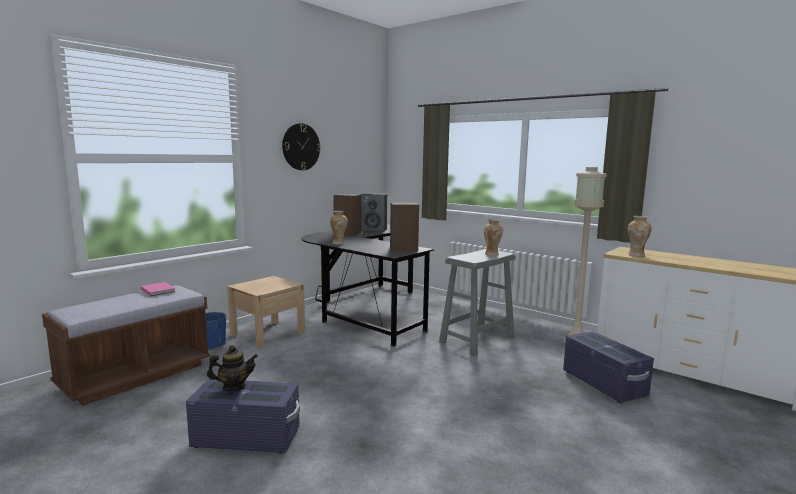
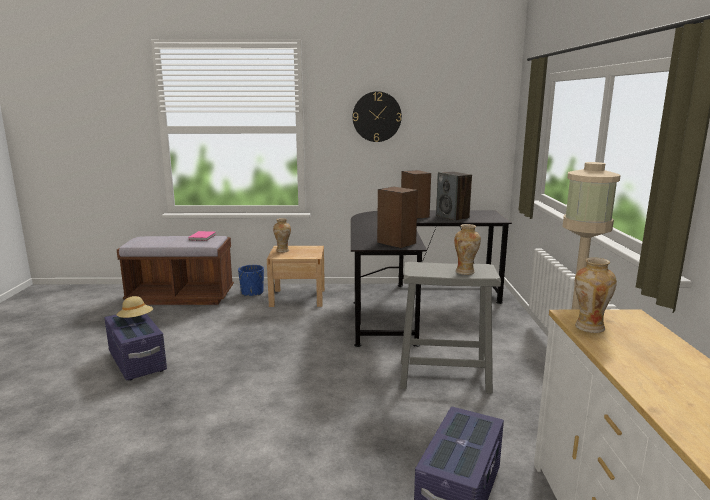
camera: 50 degrees right, 5 degrees up
teapot [207,345,258,391] -> beige hat [117,296,153,318]
vase [330,211,348,245] -> vase moved to [273,218,291,253]

